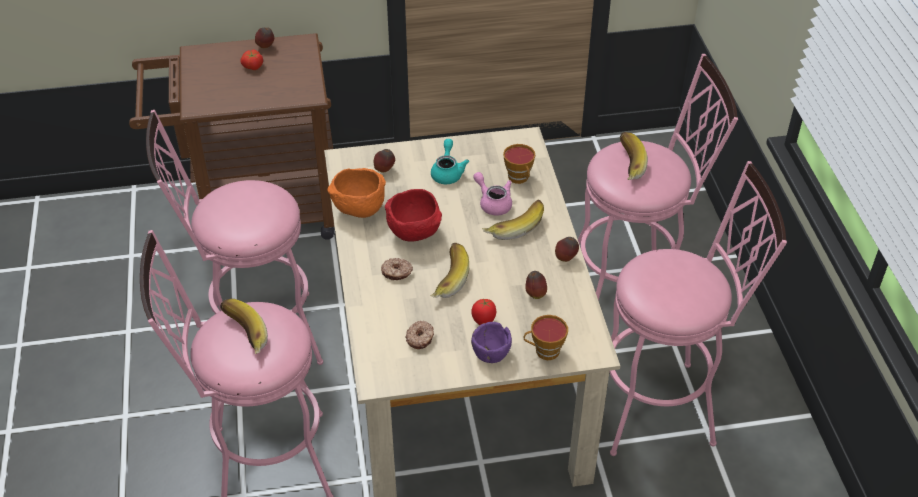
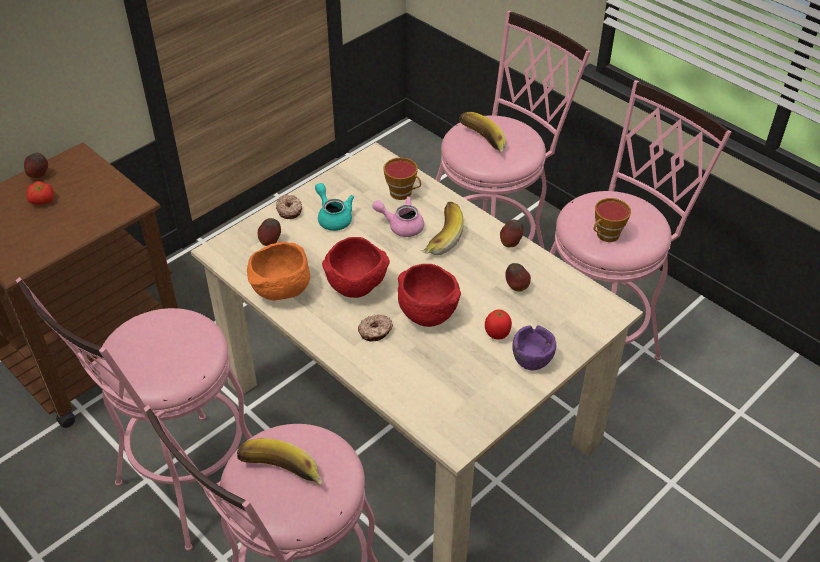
camera: 35 degrees left, 0 degrees up
donut [405,321,434,349] -> donut moved to [276,195,302,219]
banana [430,243,469,298] -> red bowl [398,264,461,327]
cup [524,315,568,360] -> cup moved to [593,198,631,242]

